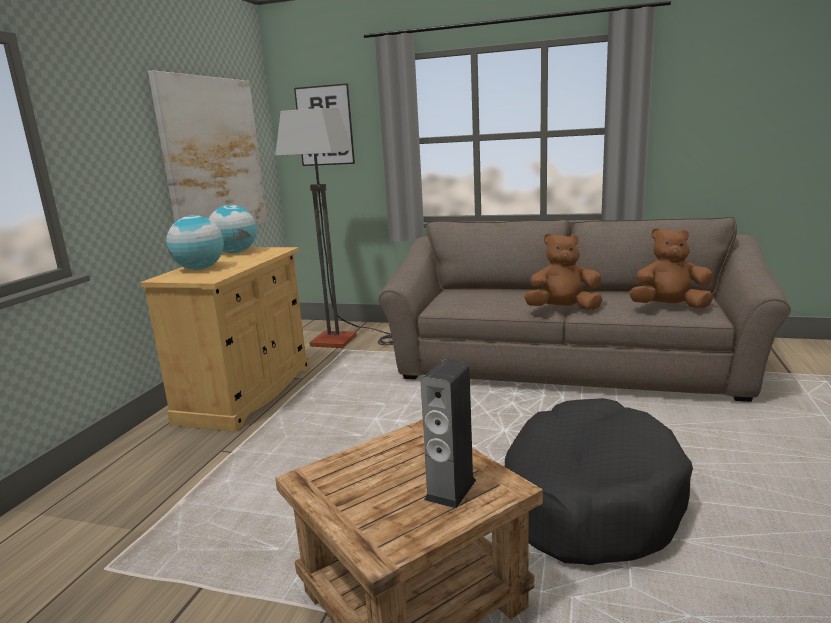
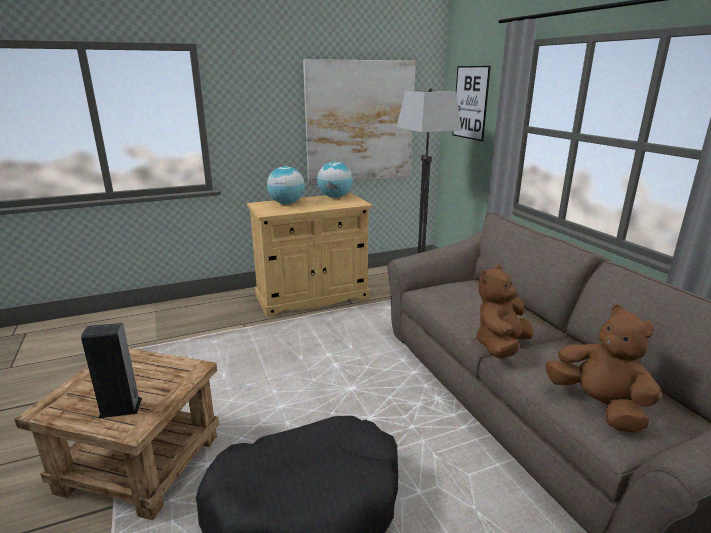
camera: 50 degrees right, 5 degrees up
brown plush toy [524,233,602,310] -> brown plush toy turned 105 degrees counterclockwise [476,265,533,359]

